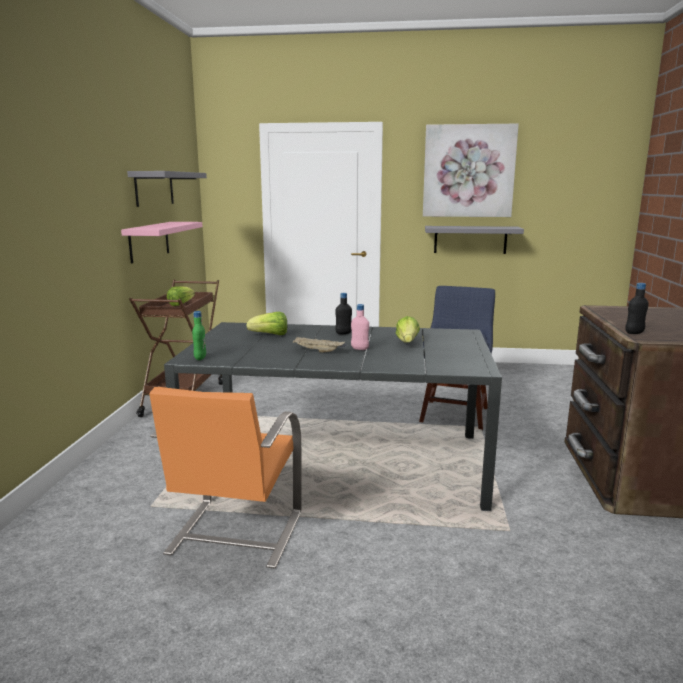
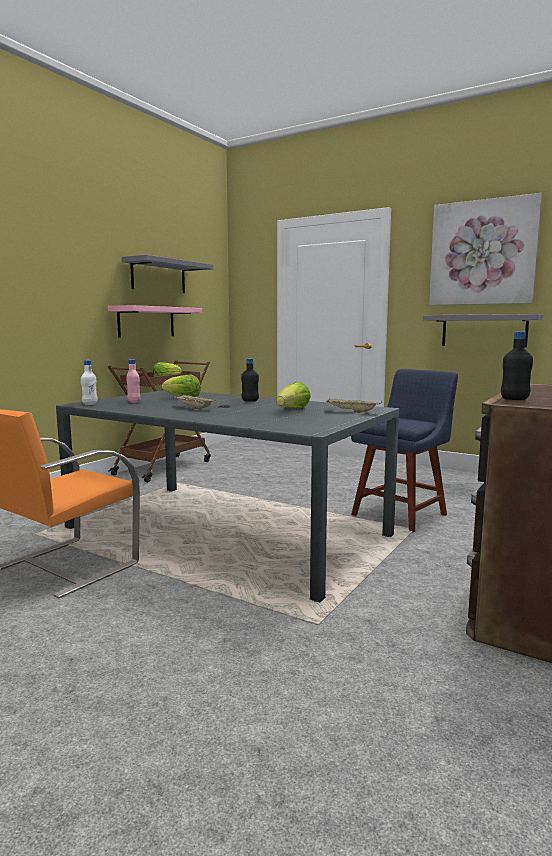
camera: 25 degrees right, 5 degrees down
green bottle [192,311,206,360] -> white bottle [81,360,98,405]
pink bottle [351,304,369,350] -> pink bottle moved to [126,359,140,403]
none -> beige tray [326,398,382,413]

